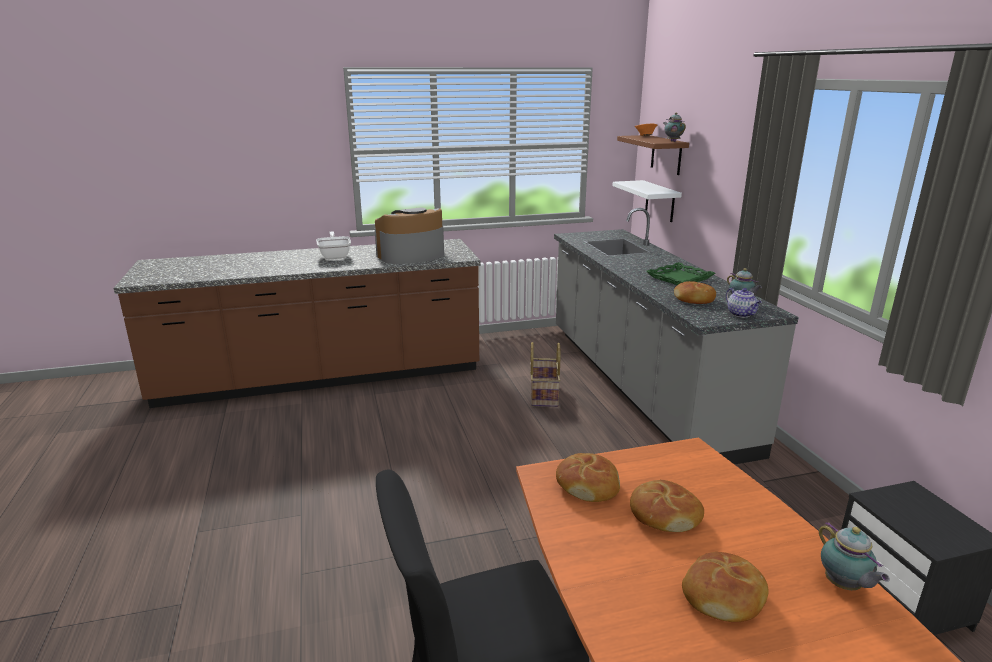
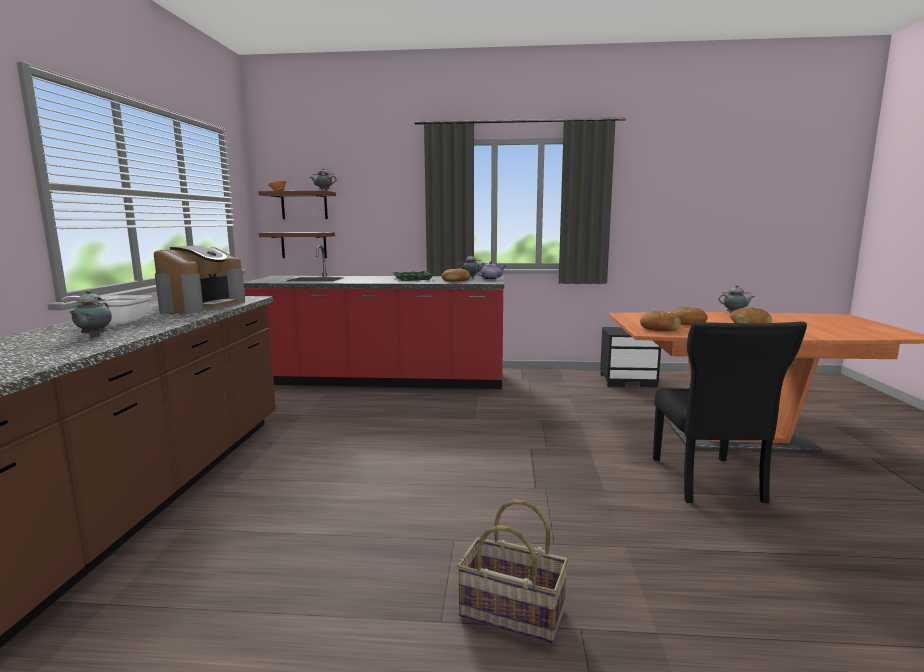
camera: 70 degrees left, 10 degrees down
coffee machine [375,207,444,264] -> coffee machine turned 150 degrees counterclockwise [154,246,245,313]
basket [530,342,561,407] -> basket moved to [457,500,568,644]
grey counter [554,208,799,465] -> red counter [244,245,504,389]
white shelf [612,180,682,222] -> brown shelf [259,232,335,258]
none -> teapot [69,290,112,337]

